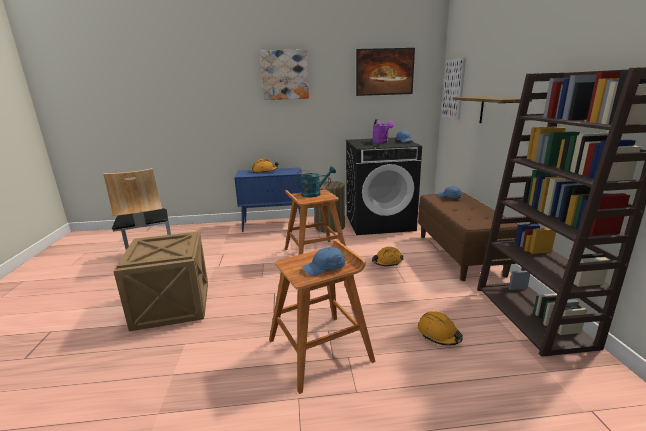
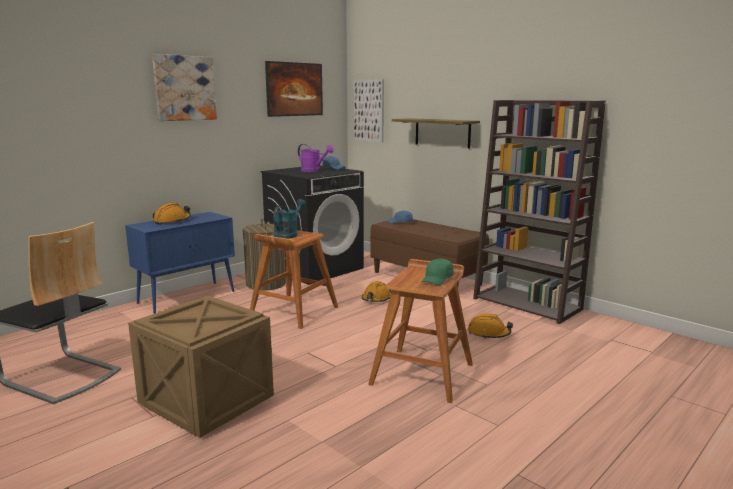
camera: 40 degrees left, 5 degrees down
blue cap [302,247,345,276] -> green cap [421,258,454,286]

